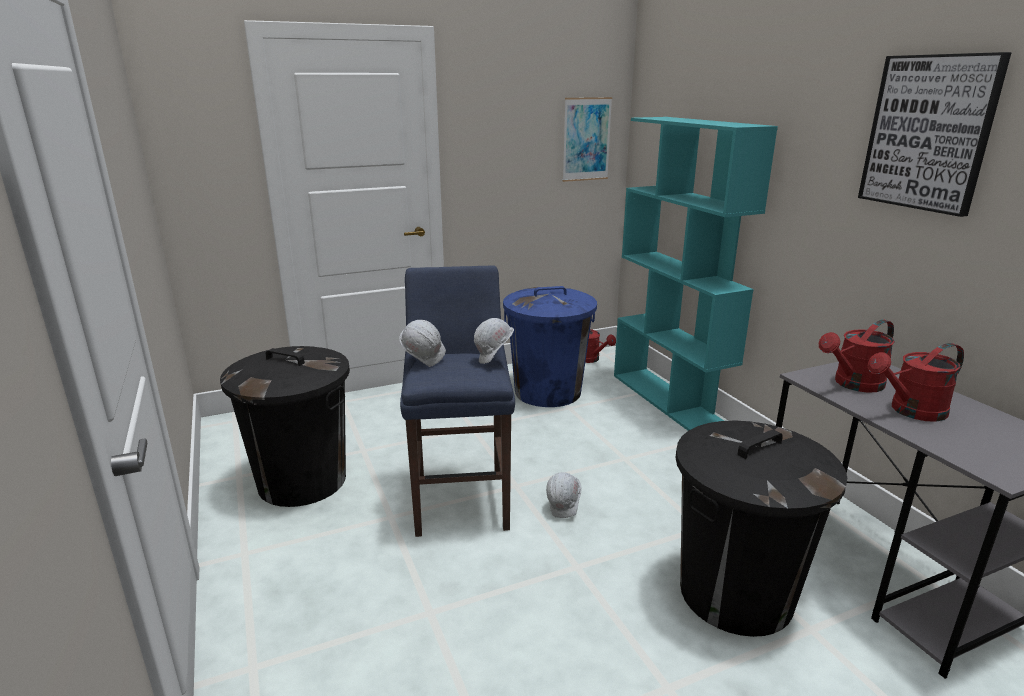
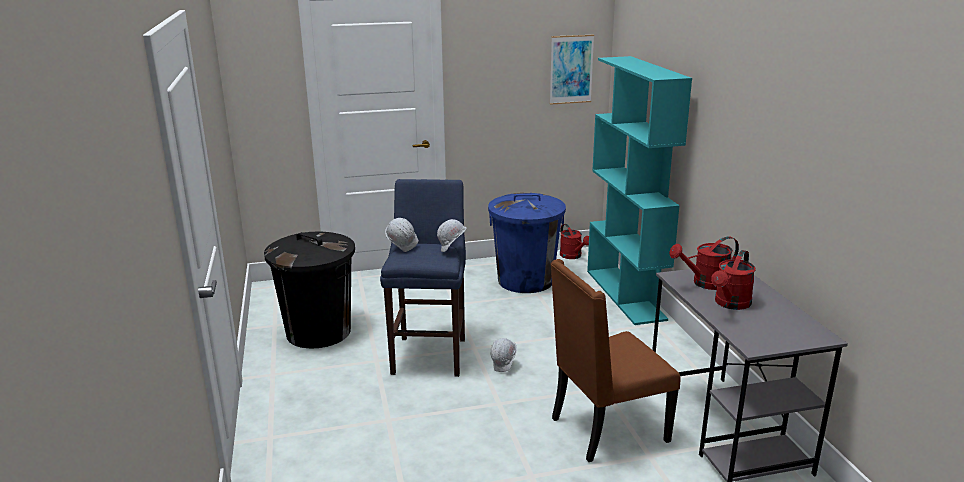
camera: 10 degrees right, 0 degrees up
black trash can [675,421,847,637] -> brown chair [551,259,681,462]
picture [858,52,1012,217] -> none
red watering can [868,343,964,422] -> red watering can turned 45 degrees counterclockwise [711,250,756,310]

